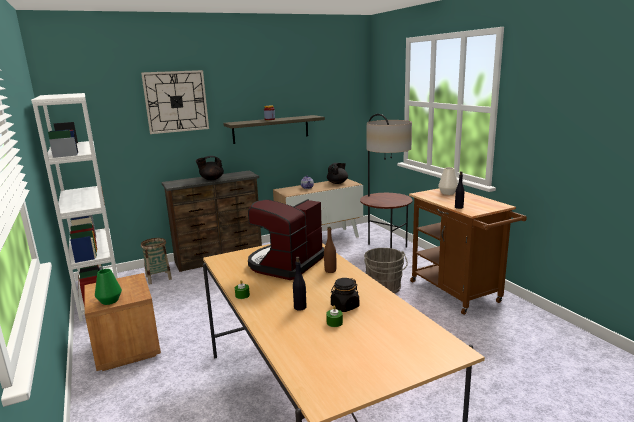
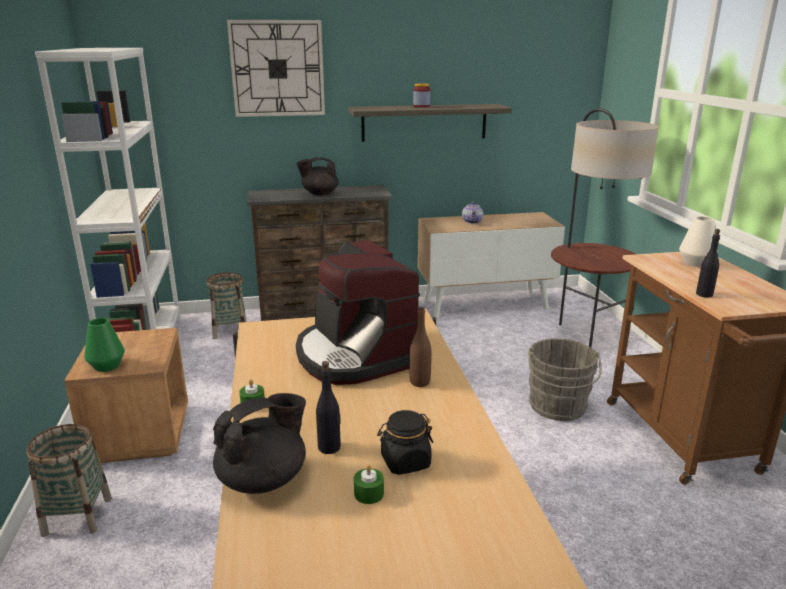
camera: 15 degrees right, 5 degrees up
coffee machine [248,199,324,280] -> coffee machine turned 75 degrees counterclockwise [296,240,420,385]
black teapot [327,163,348,184] -> black teapot moved to [213,393,306,494]
none -> basket [27,424,112,537]

